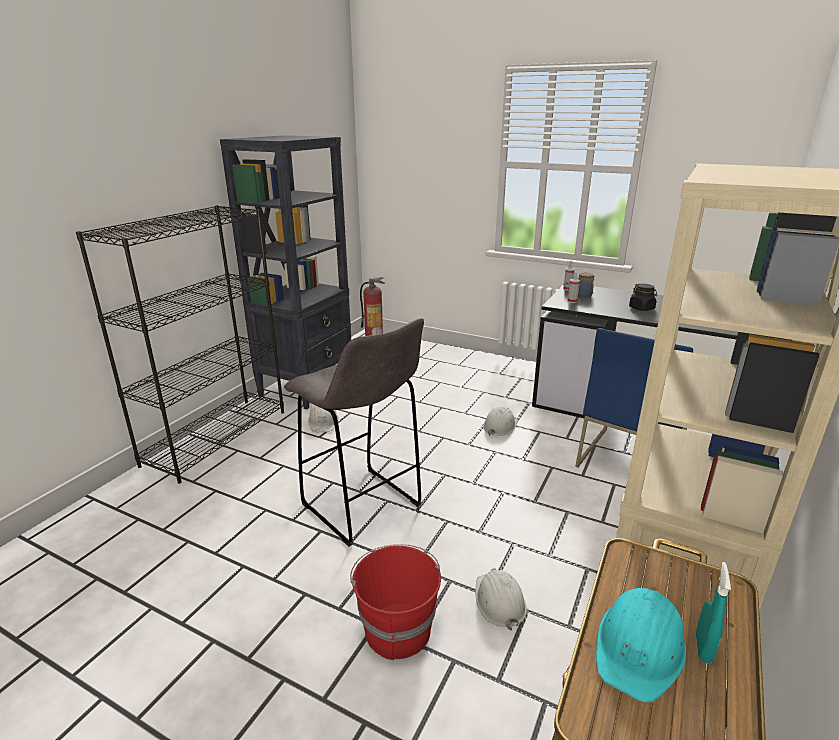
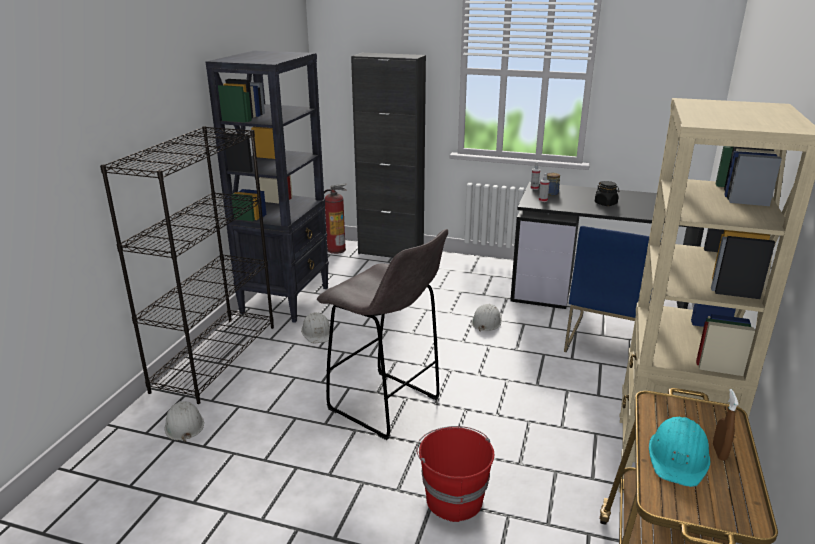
camera: 10 degrees left, 0 degrees up
white hard hat [476,568,527,630] -> white hard hat moved to [165,401,204,442]
turquoise spray bottle [696,562,731,663] -> brown spray bottle [713,389,739,461]
none -> black cabinet [351,53,426,258]

